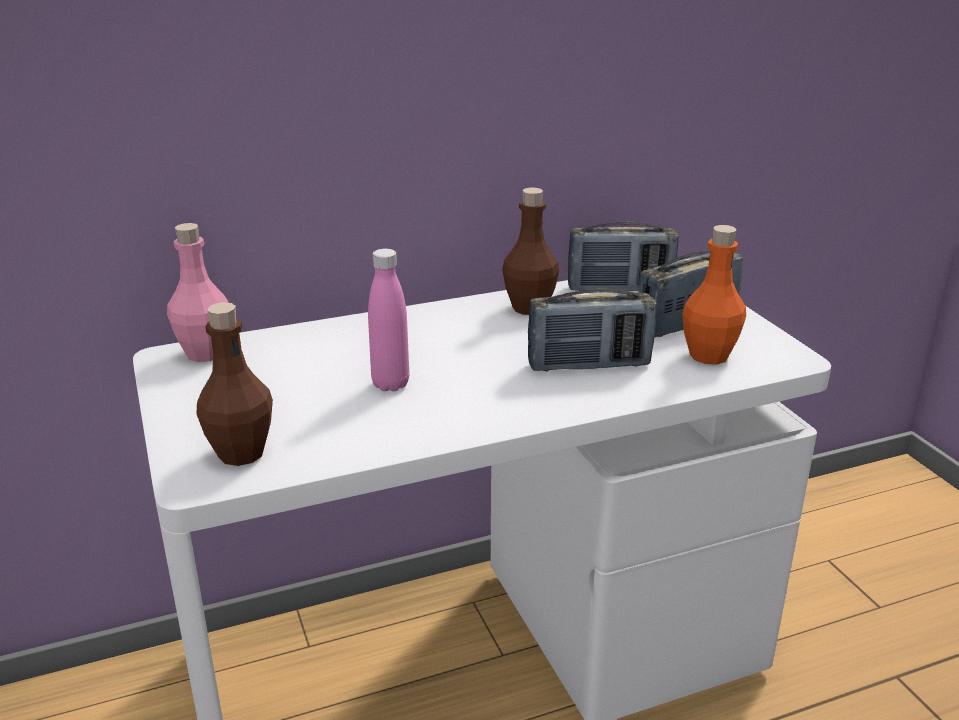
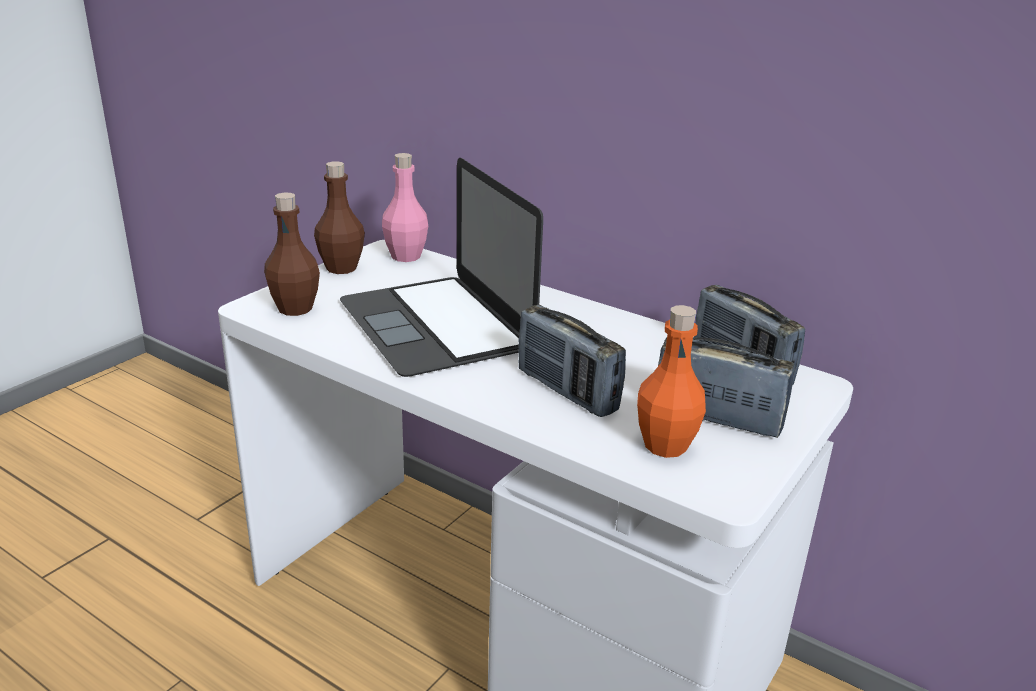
camera: 55 degrees right, 0 degrees up
pink bottle [368,249,409,392] -> laptop [340,158,543,377]
brown bottle [502,188,559,315] -> brown bottle moved to [314,161,365,274]

